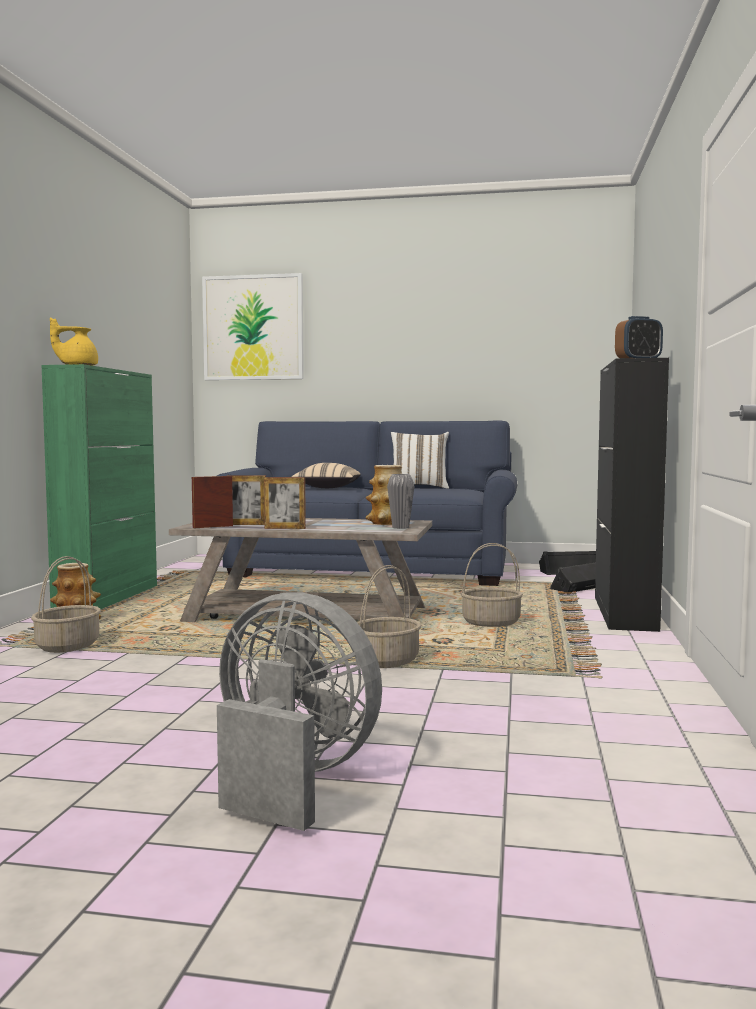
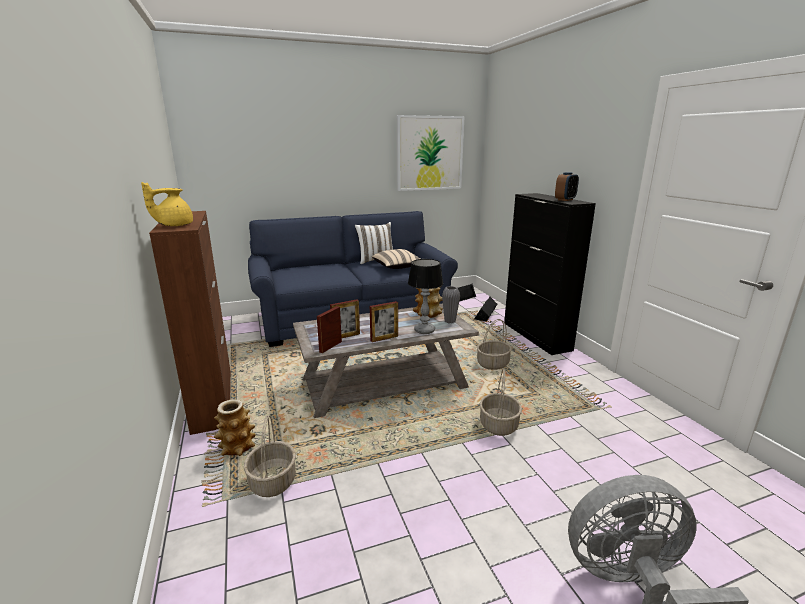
camera: 30 degrees left, 15 degrees up
green cabinet [41,364,157,609] -> brown cabinet [149,211,231,435]
picture [202,273,304,380] -> picture moved to [397,115,465,191]
beige pillow [292,463,360,488] -> beige pillow moved to [372,249,420,269]
none -> table lamp [408,259,443,334]

